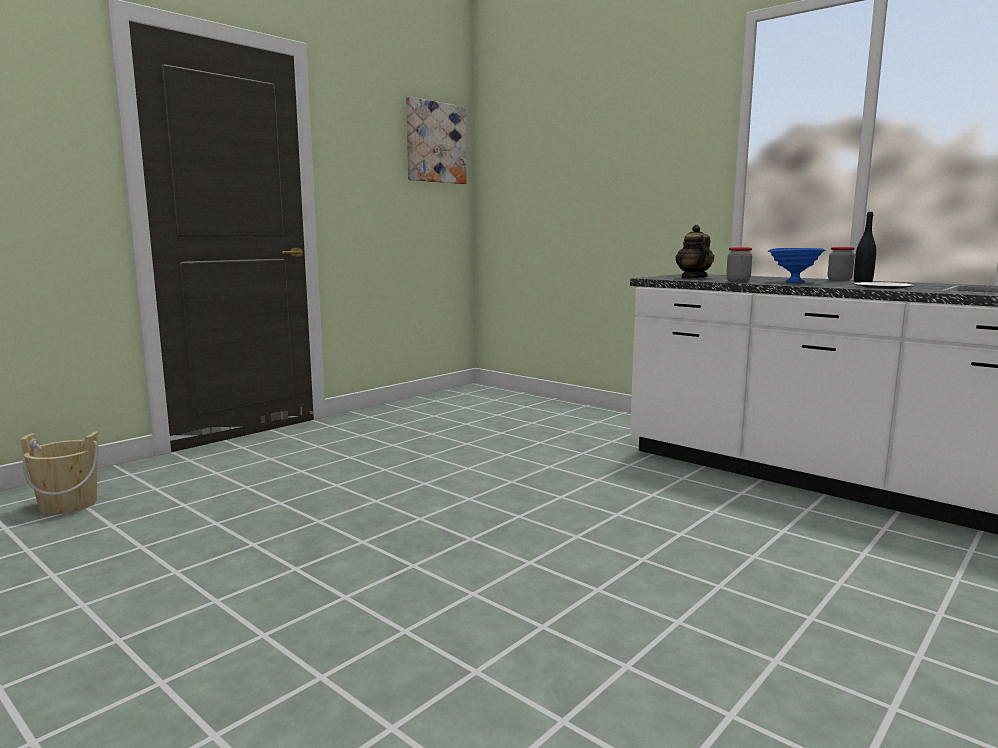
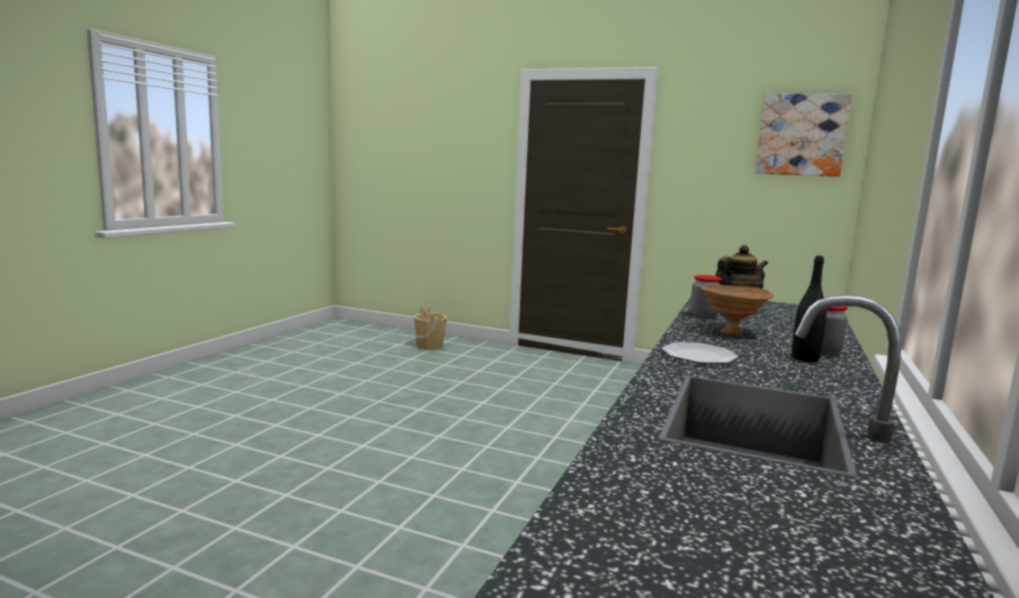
camera: 70 degrees right, 0 degrees up
blue bowl [768,248,826,283] -> brown bowl [701,285,774,335]

